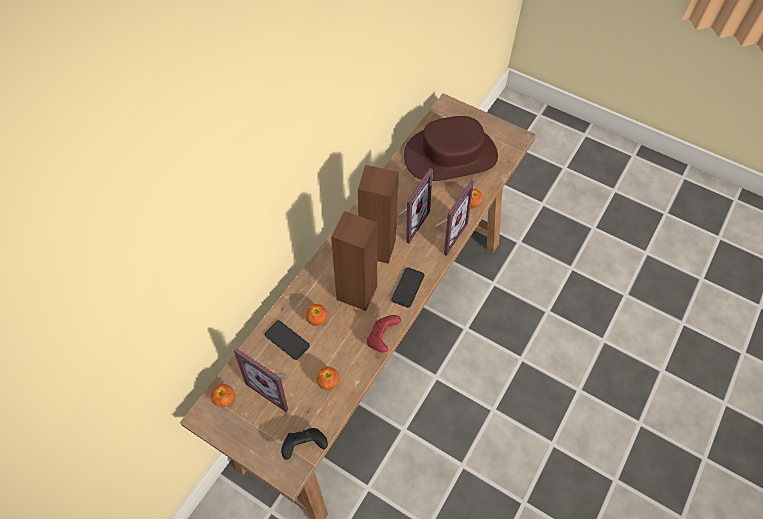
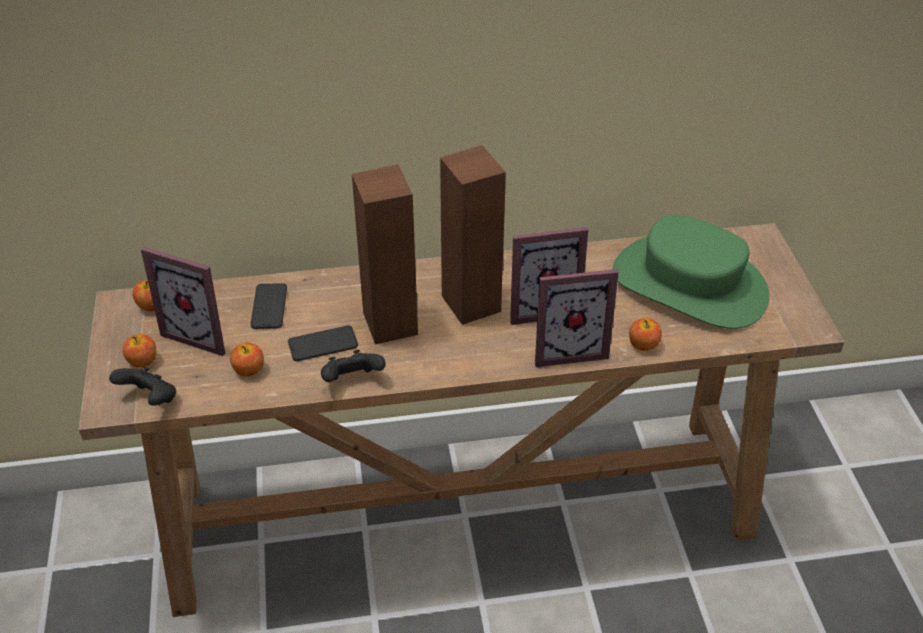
camera: 50 degrees right, 15 degrees down
picture frame [234,348,288,412] -> picture frame turned 60 degrees counterclockwise [141,247,225,356]
apple [306,304,327,326] -> apple moved to [122,334,156,367]
red game controller [367,315,401,353] -> black game controller [321,350,386,382]
phone [391,267,424,308] -> phone moved to [288,326,358,361]
brown hat [404,116,498,181] -> green hat [613,215,770,329]

